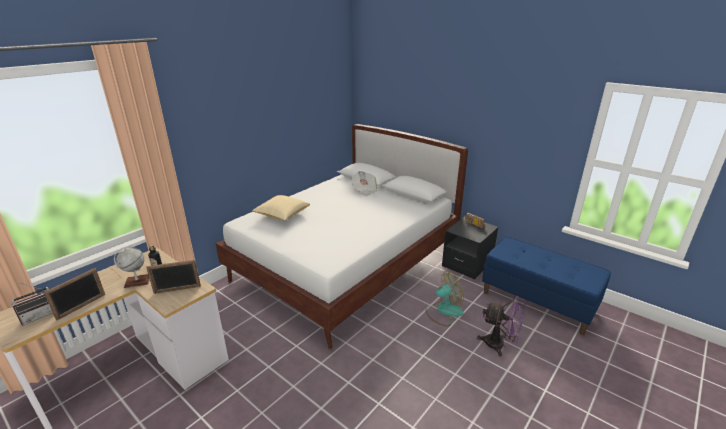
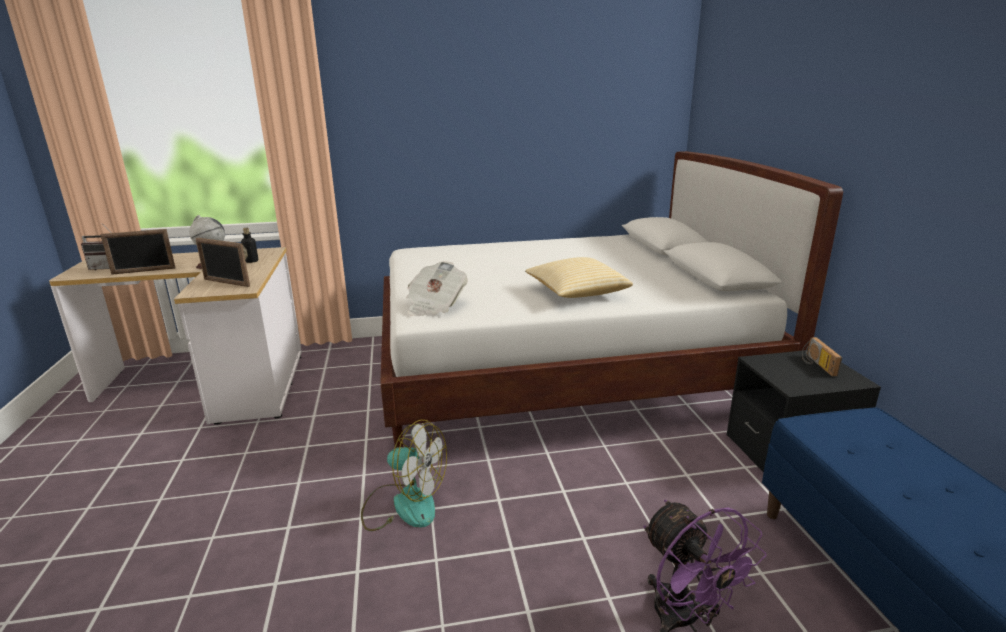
camera: 40 degrees right, 5 degrees down
pillow [252,195,310,221] -> pillow moved to [525,257,633,298]
newspaper [352,171,378,196] -> newspaper moved to [406,261,468,316]
fan [426,271,464,326] -> fan moved to [361,420,447,531]

